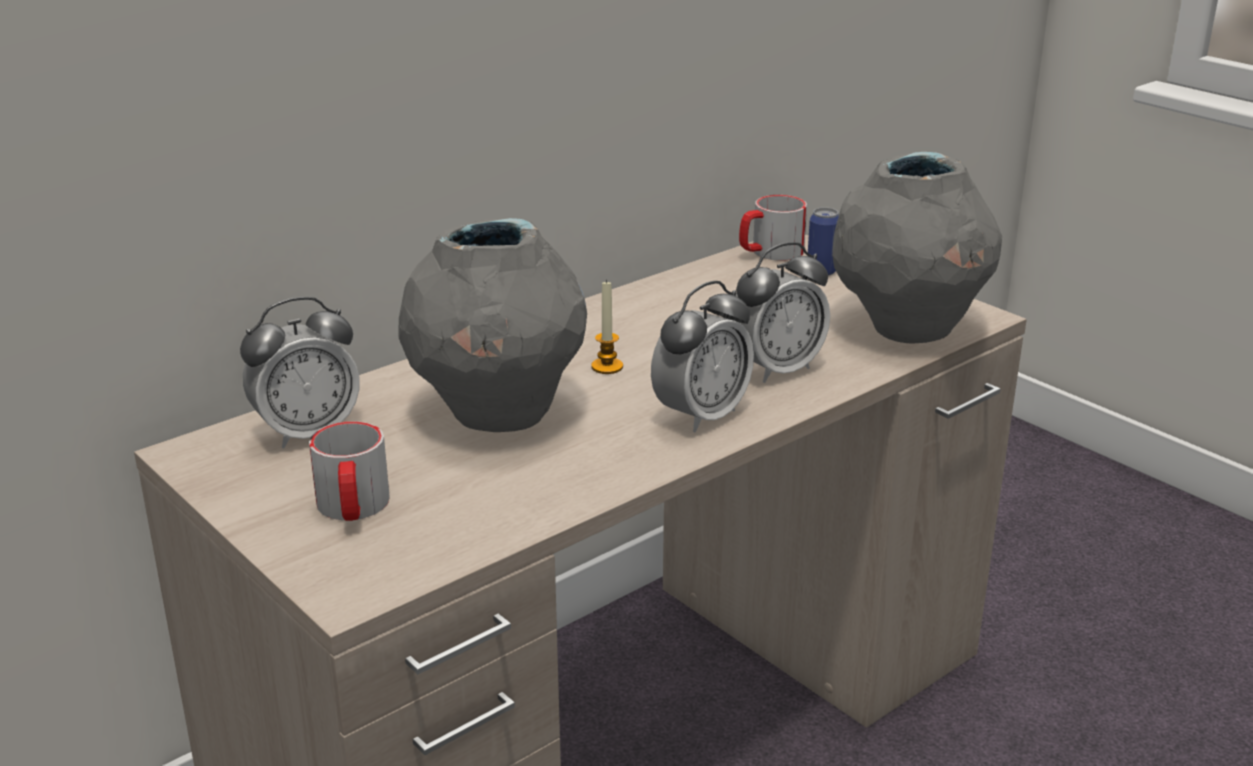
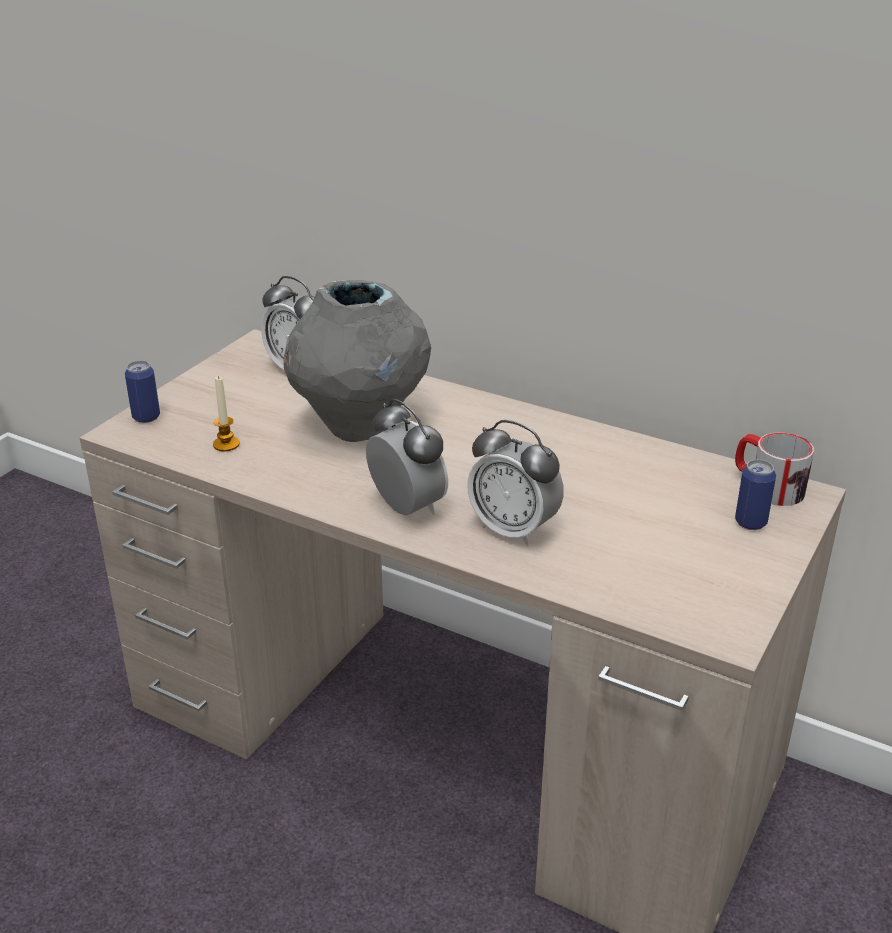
camera: 70 degrees right, 5 degrees up
mug [309,421,390,521] -> none
candle [591,279,623,374] -> candle moved to [213,376,240,452]
alarm clock [651,281,754,432] -> alarm clock turned 150 degrees counterclockwise [366,399,448,515]
grey vase [832,152,1002,343] -> none
none -> can [125,361,160,423]

